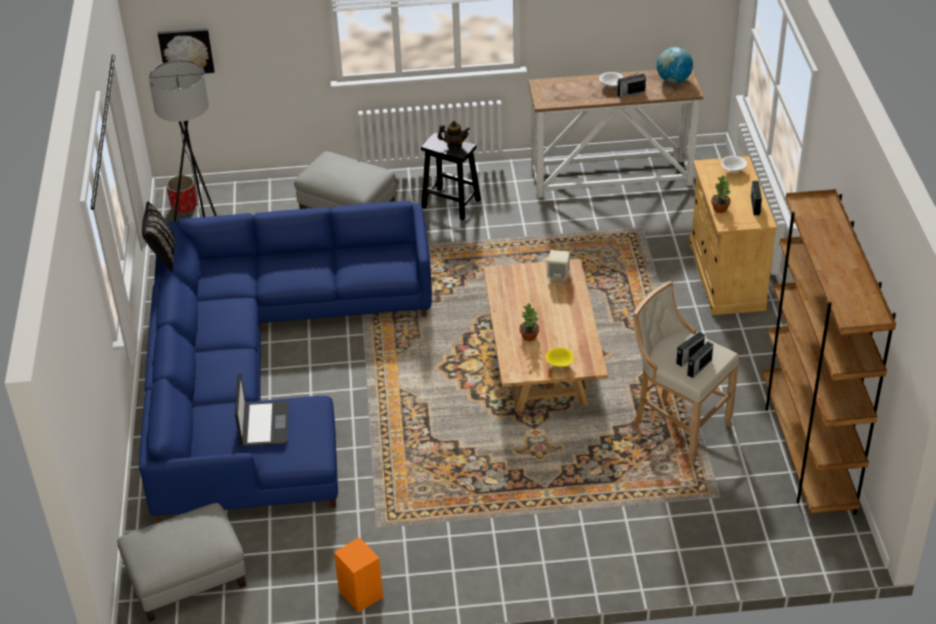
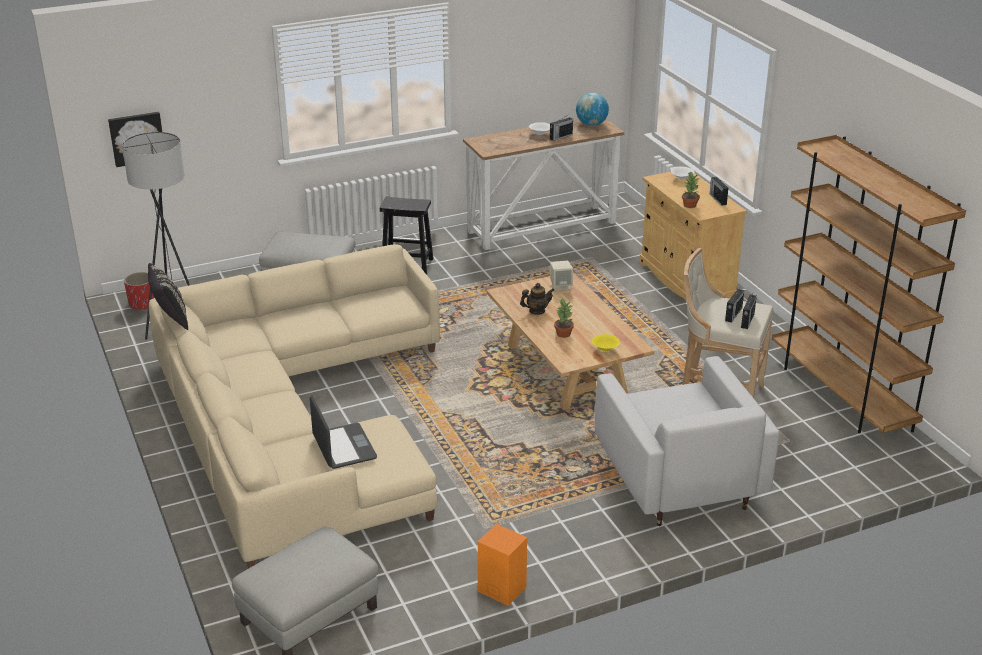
camera: 20 degrees left, 10 degrees down
blue sofa [139,201,432,523] -> beige sofa [149,244,440,568]
teapot [438,121,470,149] -> teapot moved to [520,283,554,315]
none -> white armchair [595,356,780,526]

